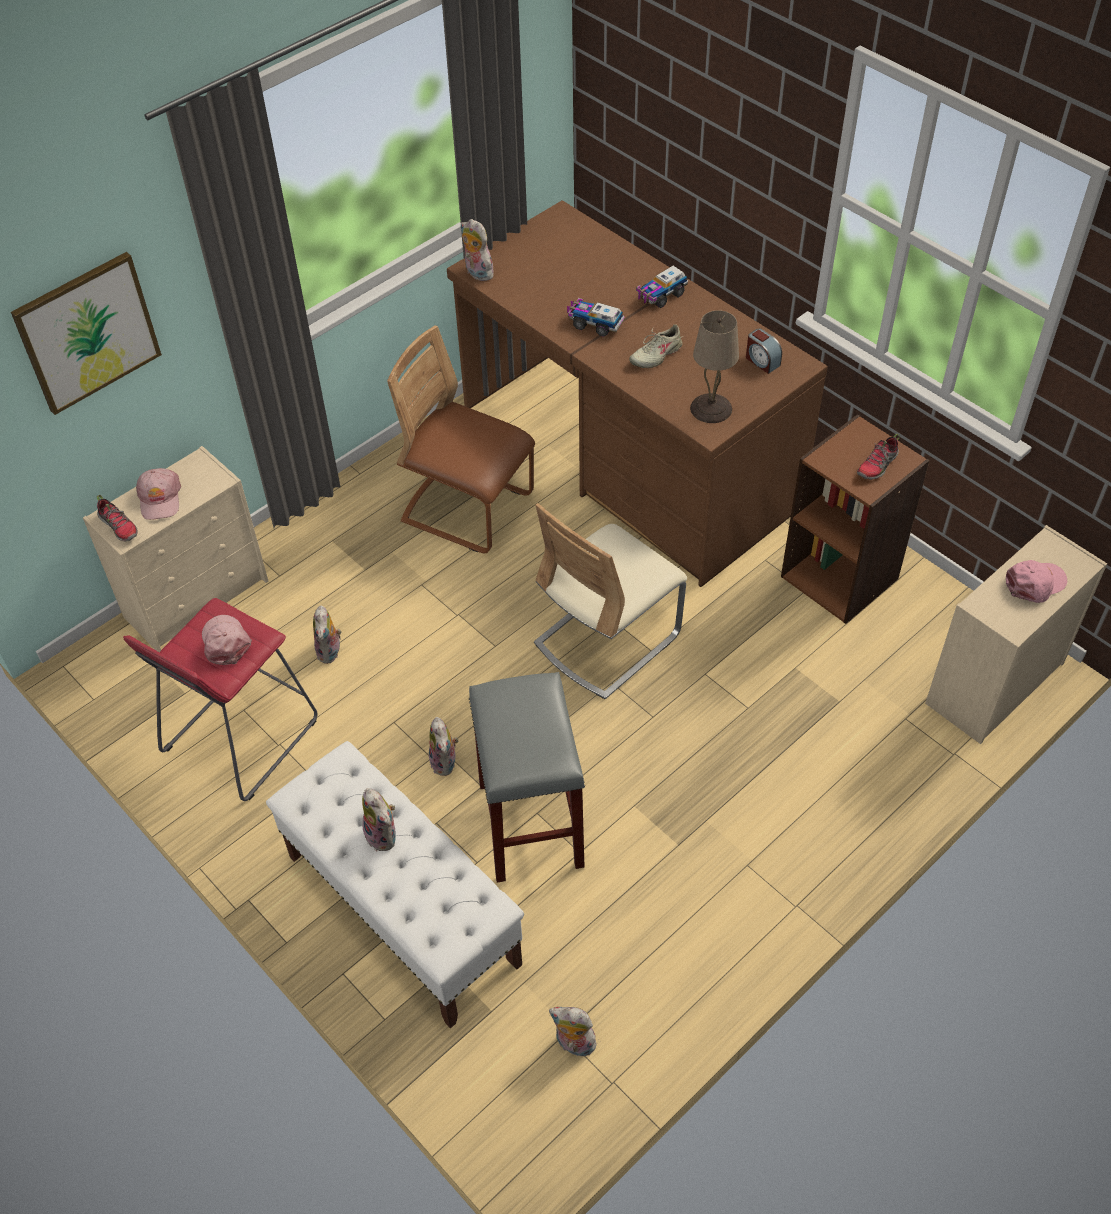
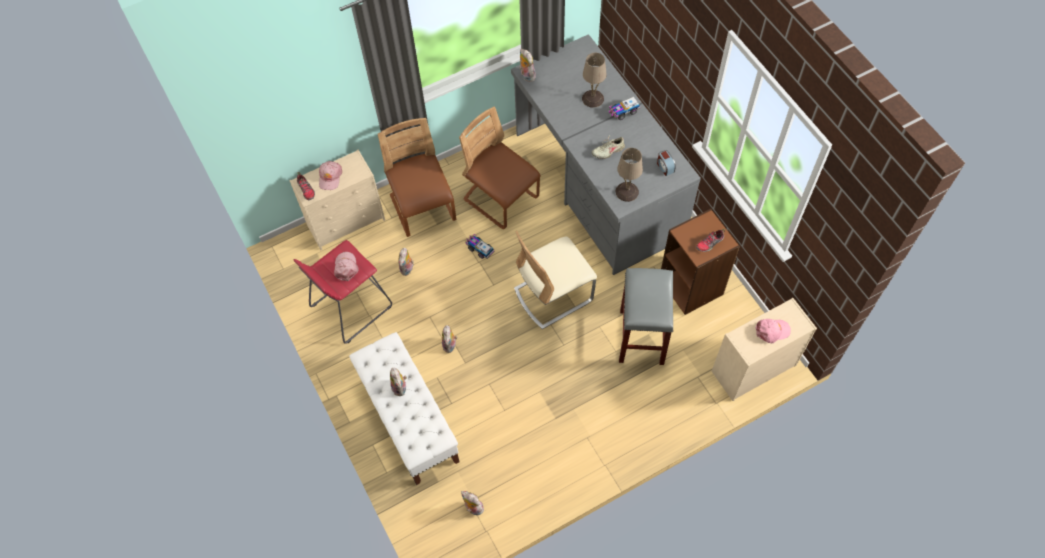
camera: 15 degrees right, 10 degrees up
picture [11,252,162,415] -> none
brown desk [447,200,828,587] -> grey desk [511,34,701,275]
grey stool [469,672,585,883] -> grey stool moved to [619,268,673,365]
toy truck [567,298,625,337] -> toy truck moved to [466,234,494,259]
none -> brown chair [378,118,456,237]
none -> beige table lamp [582,53,607,108]

